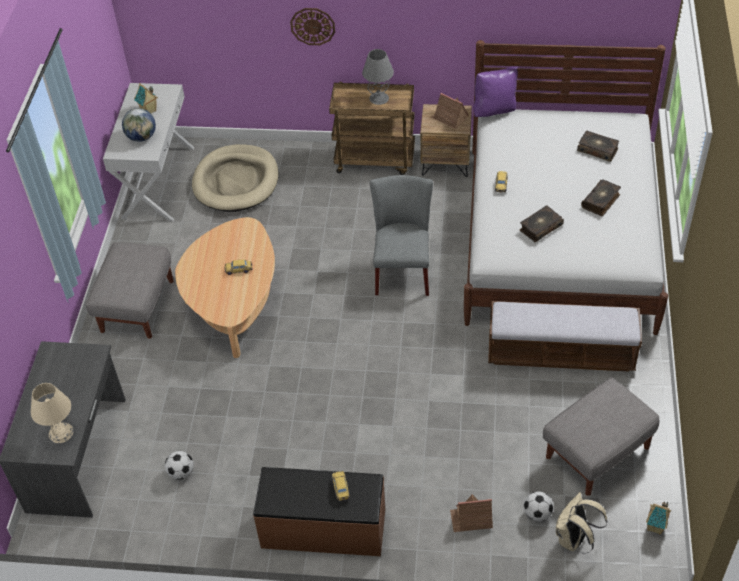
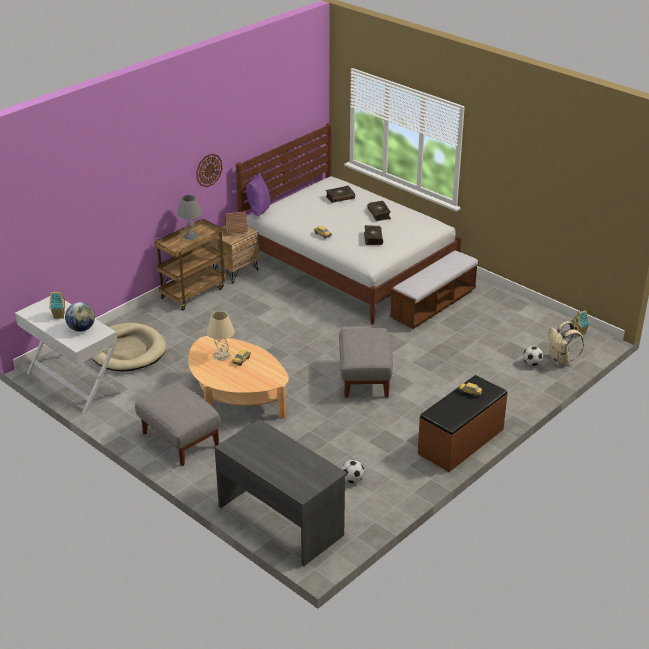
camera: 55 degrees left, 15 degrees down
beige table lamp [31,383,74,443] -> beige table lamp moved to [207,311,235,361]
wall clock [290,8,335,45] -> wall clock moved to [196,154,222,187]
grey chair [370,175,433,296] -> none
toy house [450,494,493,532] -> none
grey ottoman [543,377,659,496] -> grey ottoman moved to [339,328,393,398]

